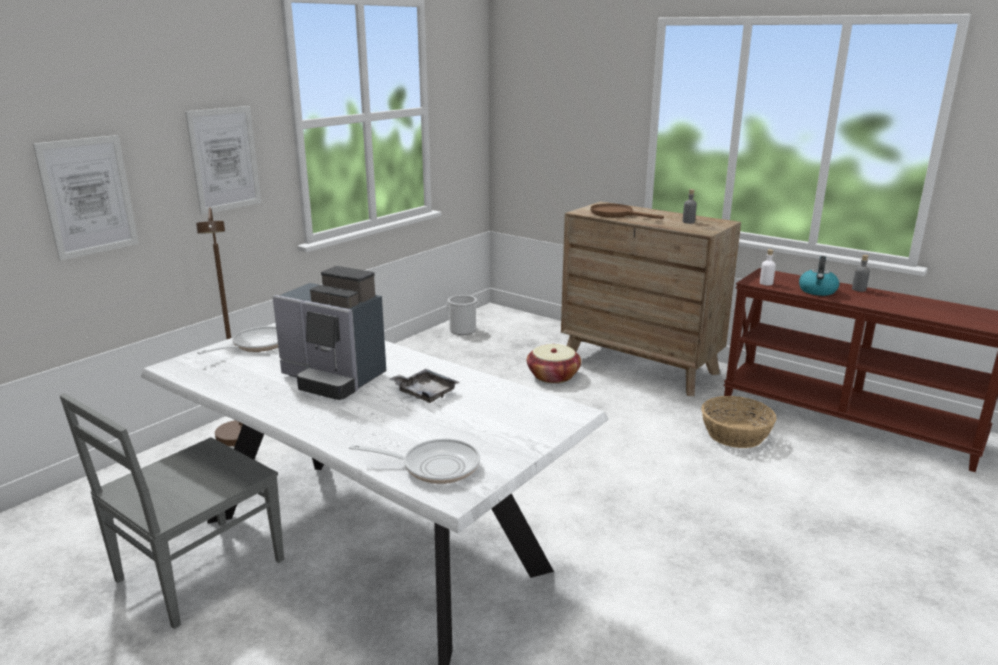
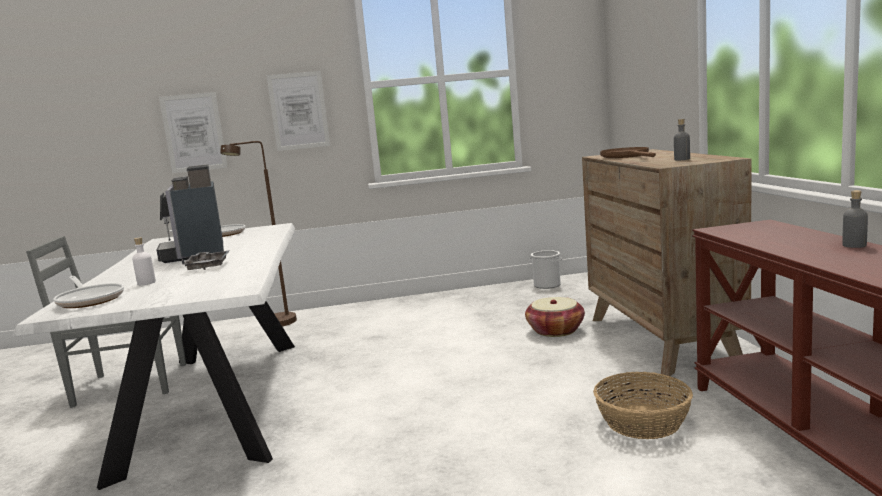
camera: 45 degrees right, 10 degrees down
white bottle [760,249,776,285] -> white bottle moved to [132,237,156,285]
kettle [799,256,840,296] -> none

